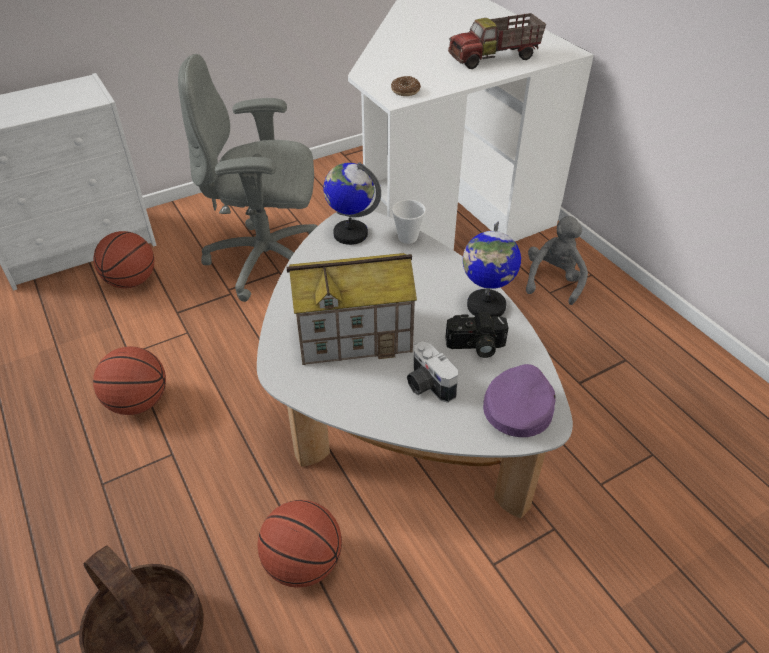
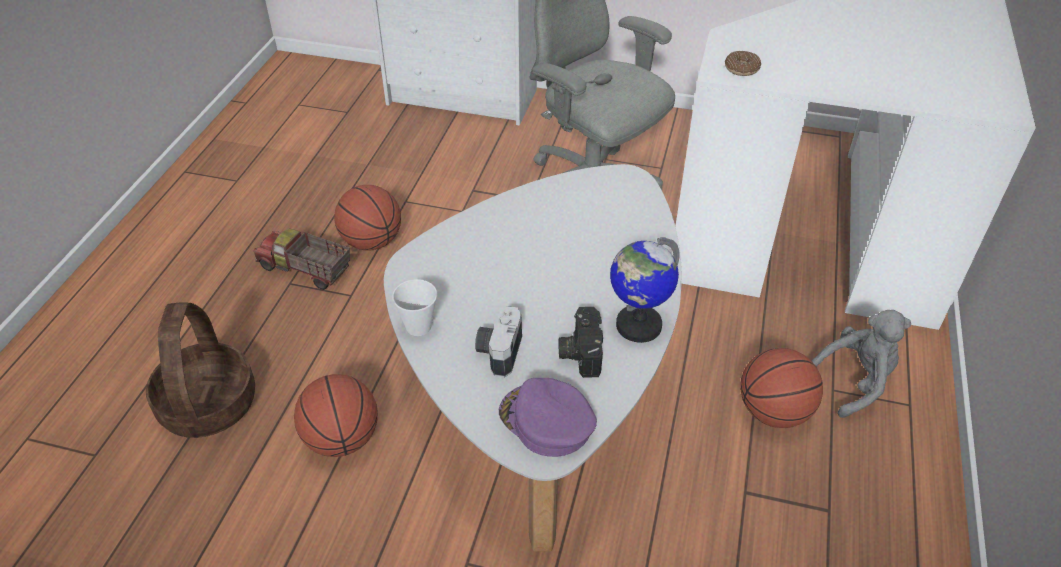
camera: 45 degrees right, 0 degrees up
basketball [93,231,154,289] -> basketball moved to [740,348,823,428]
toy house [287,253,417,365] -> none
globe [324,162,381,245] -> none
cup [392,200,426,244] -> cup moved to [392,279,437,336]
camera [446,312,508,358] -> camera turned 45 degrees clockwise [559,307,603,378]
toy truck [448,13,546,69] -> toy truck moved to [253,228,350,290]
purple cap [483,364,556,437] -> purple cap turned 120 degrees counterclockwise [499,378,597,457]

